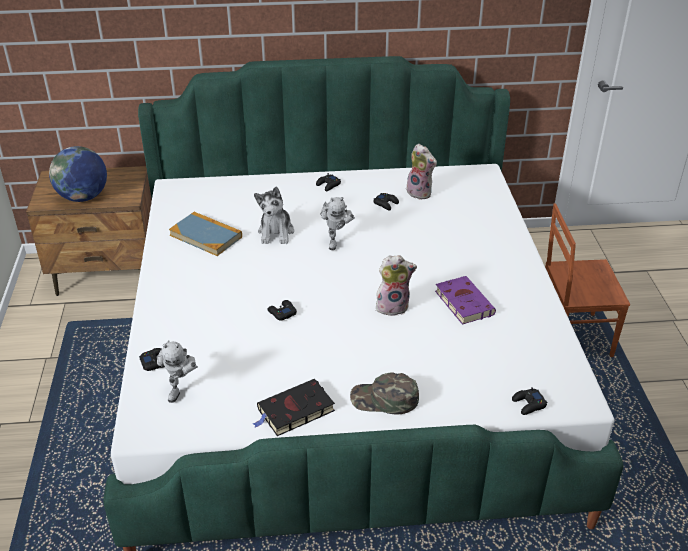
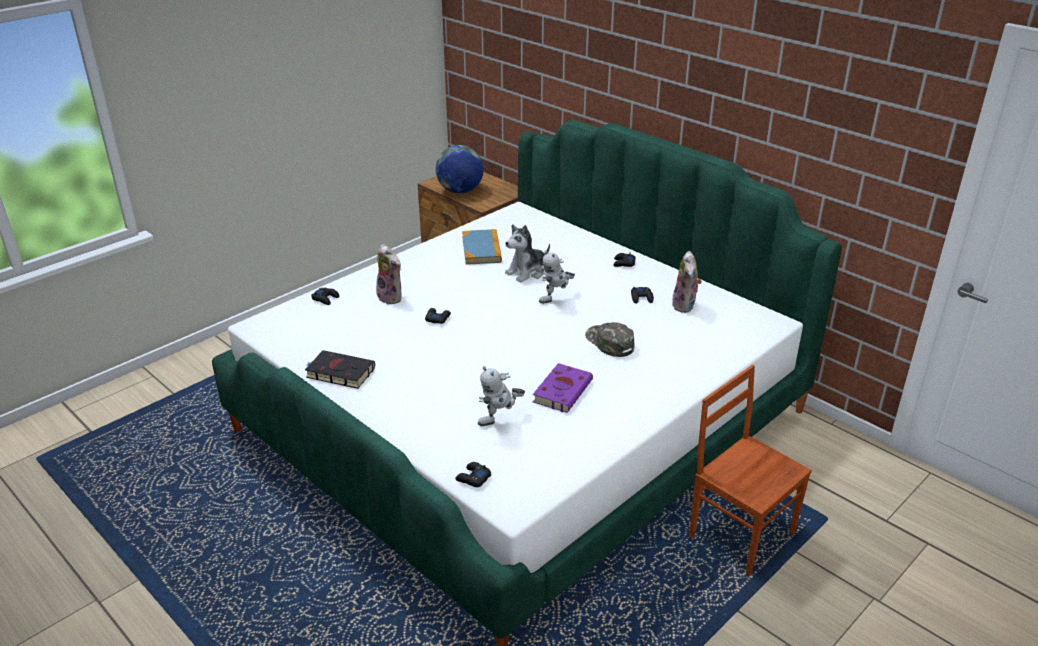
camera: 50 degrees right, 5 degrees down
toy robot [156,340,198,403] -> toy robot moved to [478,366,525,426]
green cap [350,372,419,414] -> green cap moved to [585,322,635,357]
plush toy [376,255,417,316] -> plush toy moved to [376,244,402,305]

